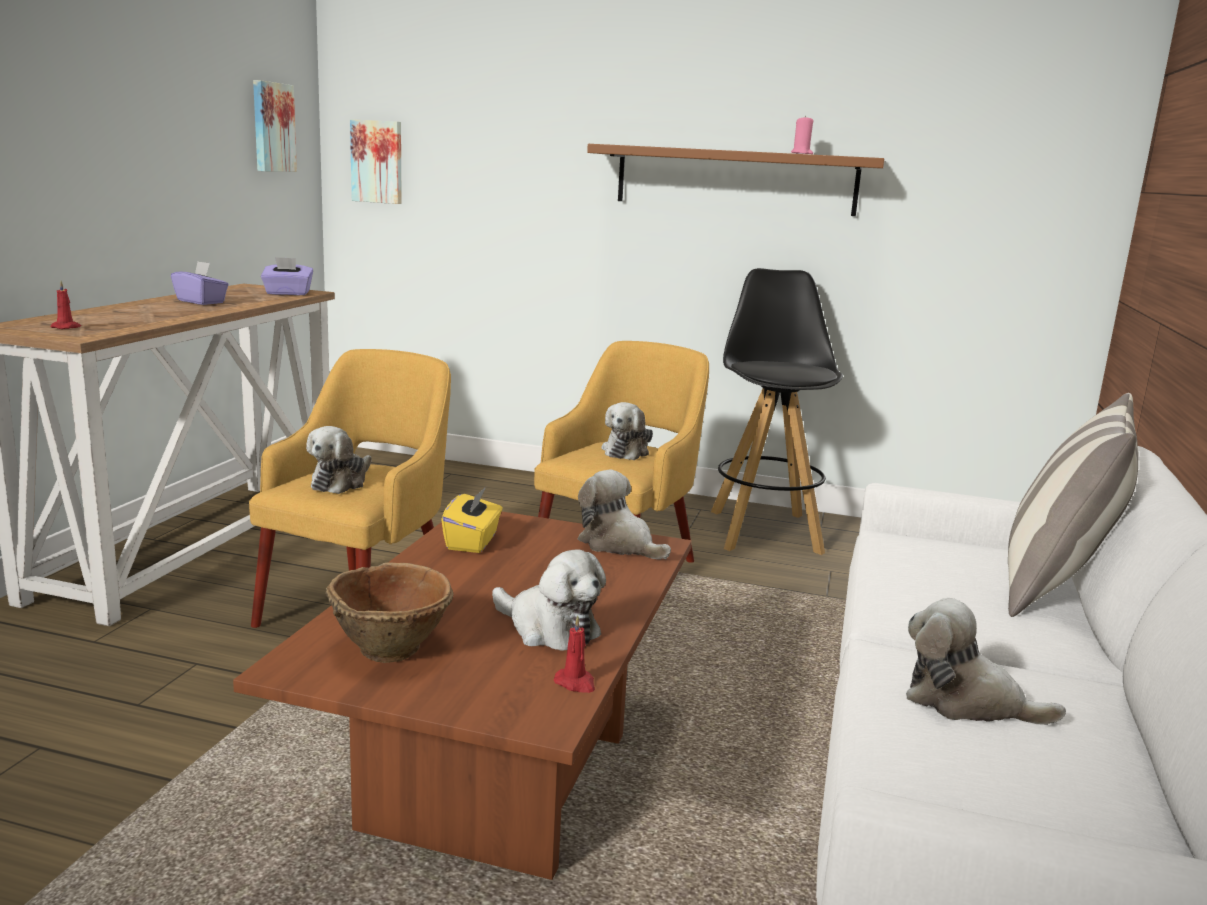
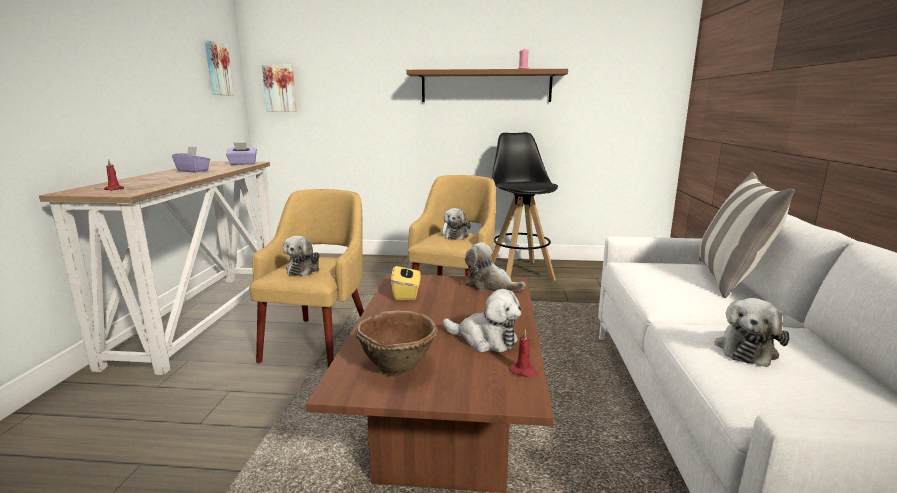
camera: 10 degrees left, 0 degrees up
plush toy [906,598,1066,725] -> plush toy turned 75 degrees counterclockwise [714,298,790,367]

